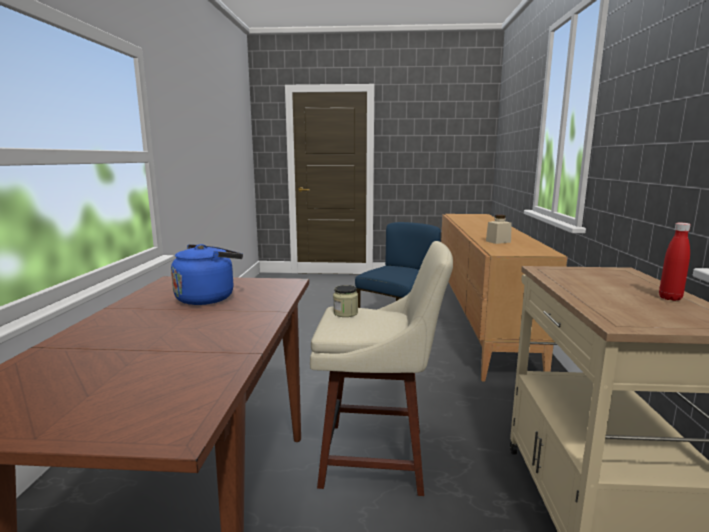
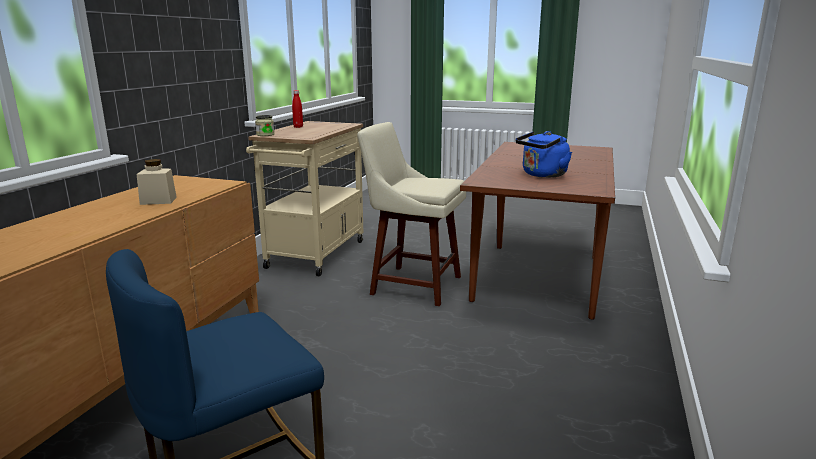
camera: 165 degrees left, 5 degrees up
jar [333,285,358,317] -> jar moved to [255,115,275,136]

